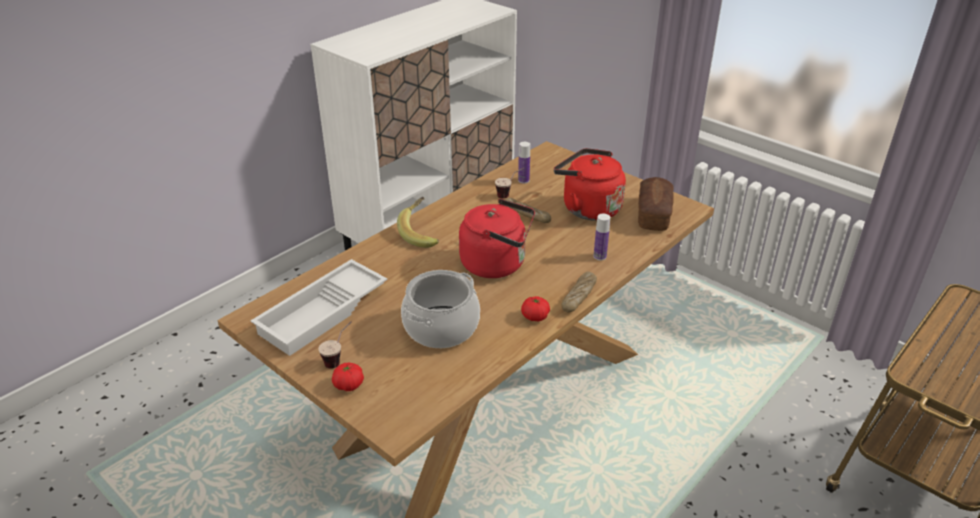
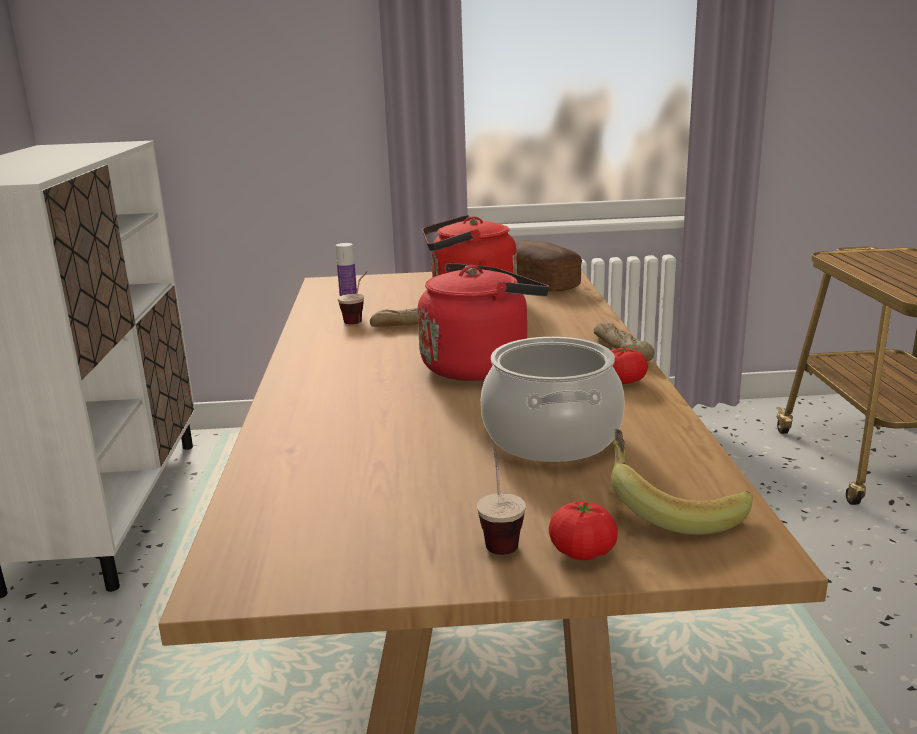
camera: 45 degrees left, 15 degrees down
white tray [250,259,387,356] -> none
banana [397,197,439,248] -> banana moved to [611,429,753,535]
bottle [594,214,610,260] -> none

